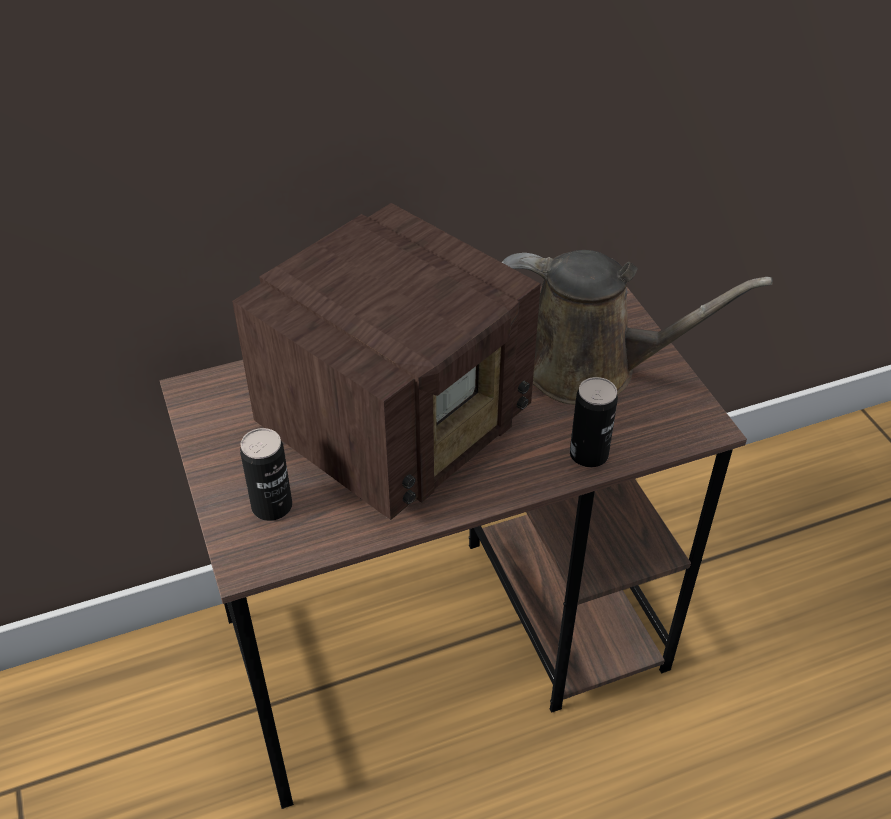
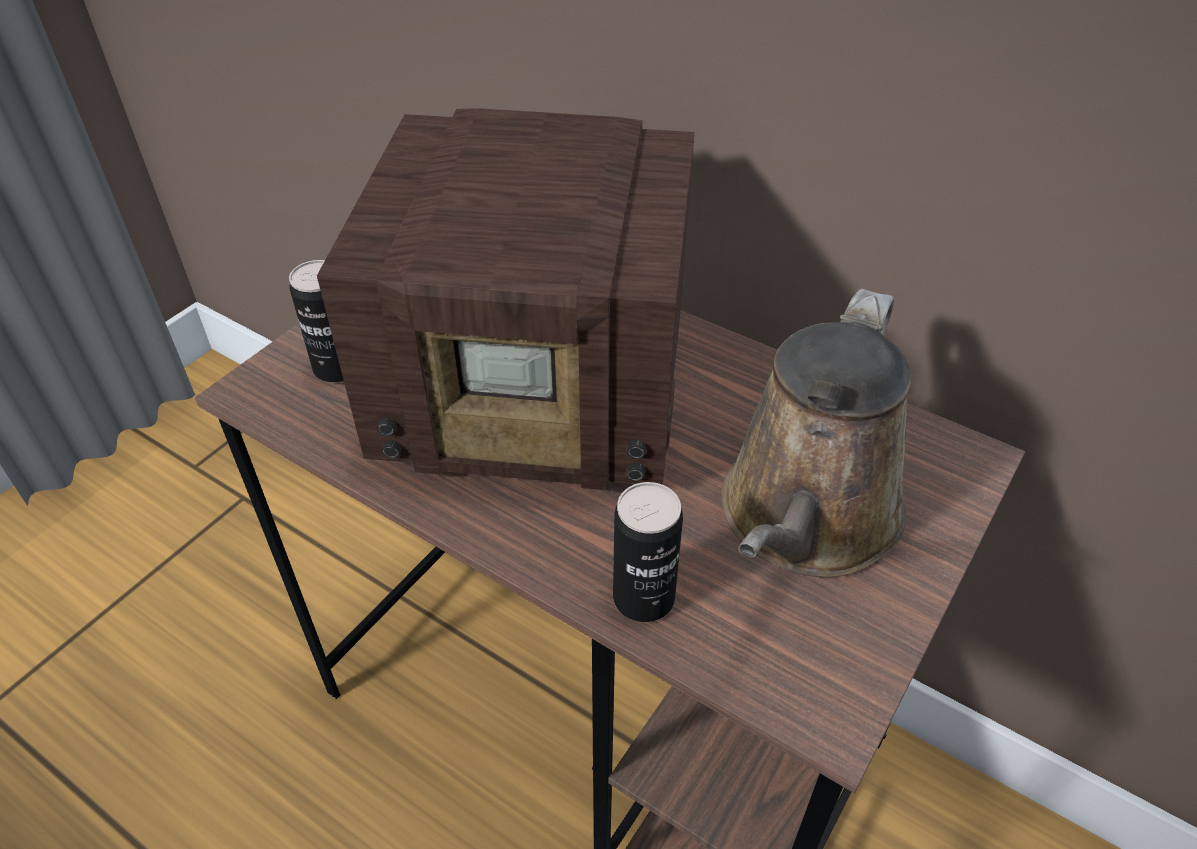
camera: 55 degrees right, 0 degrees up
brown watering can [502,250,773,405] -> brown watering can turned 45 degrees clockwise [721,289,911,577]

